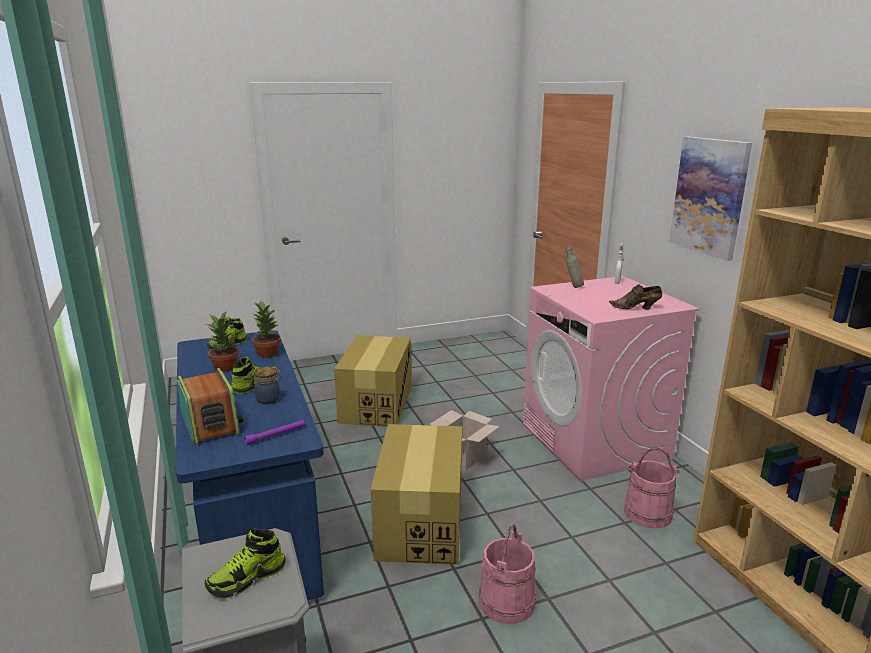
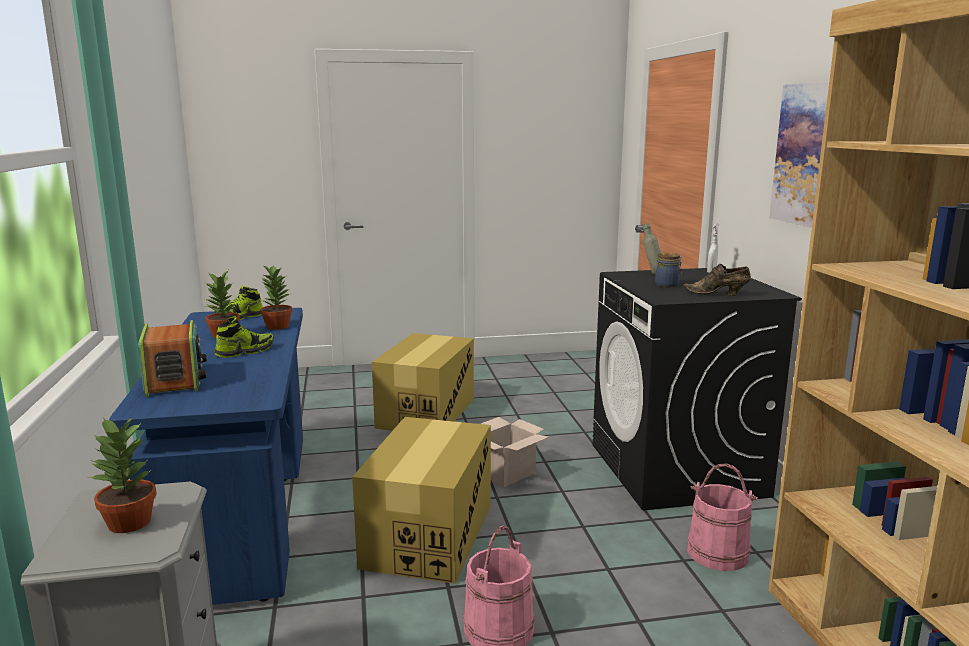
camera: 10 degrees right, 5 degrees down
shoe [205,529,286,599] -> potted plant [89,417,157,533]
purple flashlight [244,420,305,445] -> none
jar [254,367,282,404] -> jar moved to [655,252,682,287]
pink washing machine [523,276,699,481] -> black washing machine [592,268,802,510]

